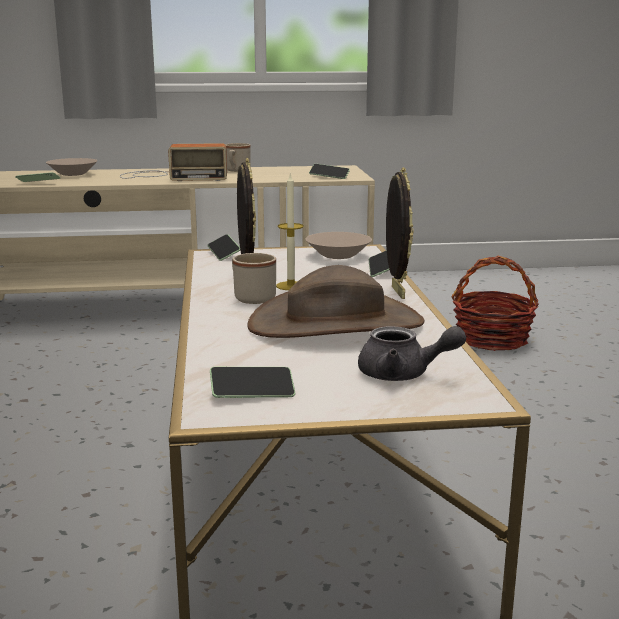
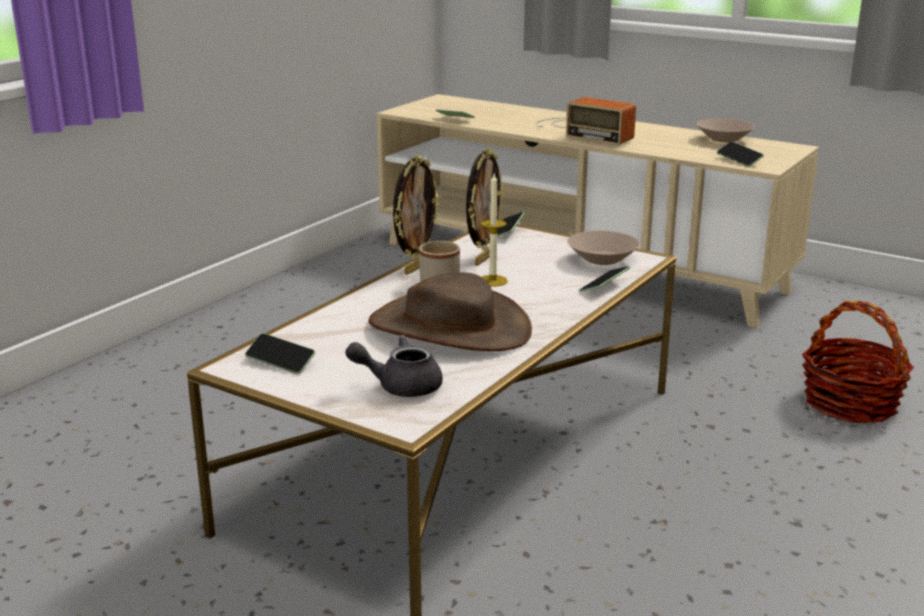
camera: 40 degrees right, 5 degrees up
beige bowl [46,158,98,176] -> beige bowl moved to [697,119,755,142]
beige mug [225,143,251,172] -> none
grey teapot [358,326,466,381] -> grey teapot turned 120 degrees clockwise [345,335,443,397]
picture frame [386,167,414,299] -> picture frame moved to [393,154,440,275]

